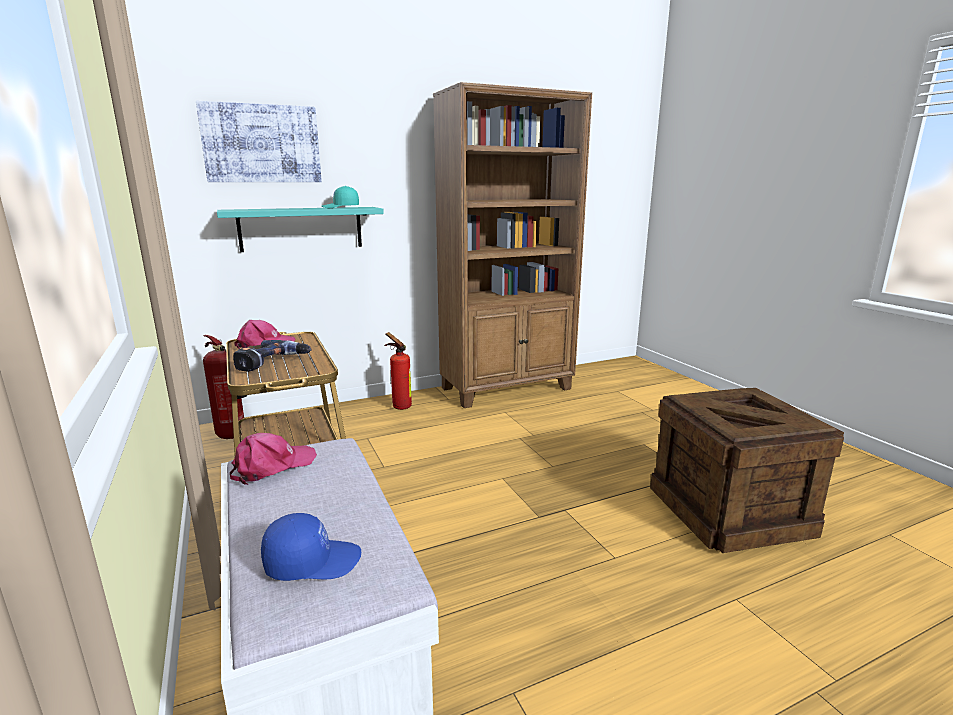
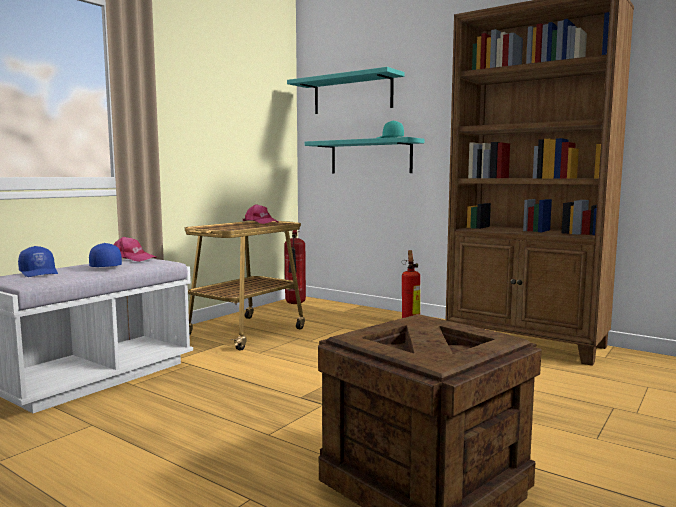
camera: 60 degrees right, 10 degrees down
picture [196,101,322,182] -> turquoise shelf [287,67,405,114]
power drill [233,340,312,372] -> none
none -> blue cap [89,243,122,267]

